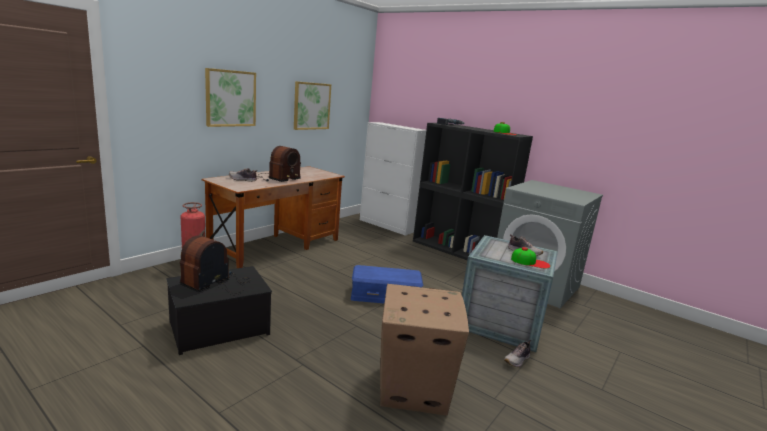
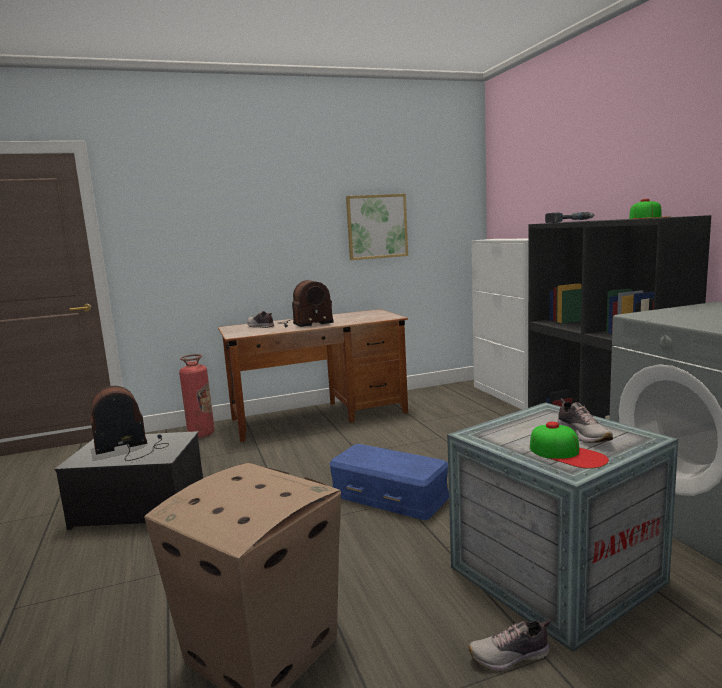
camera: 35 degrees right, 5 degrees down
picture [205,68,256,127] -> none

